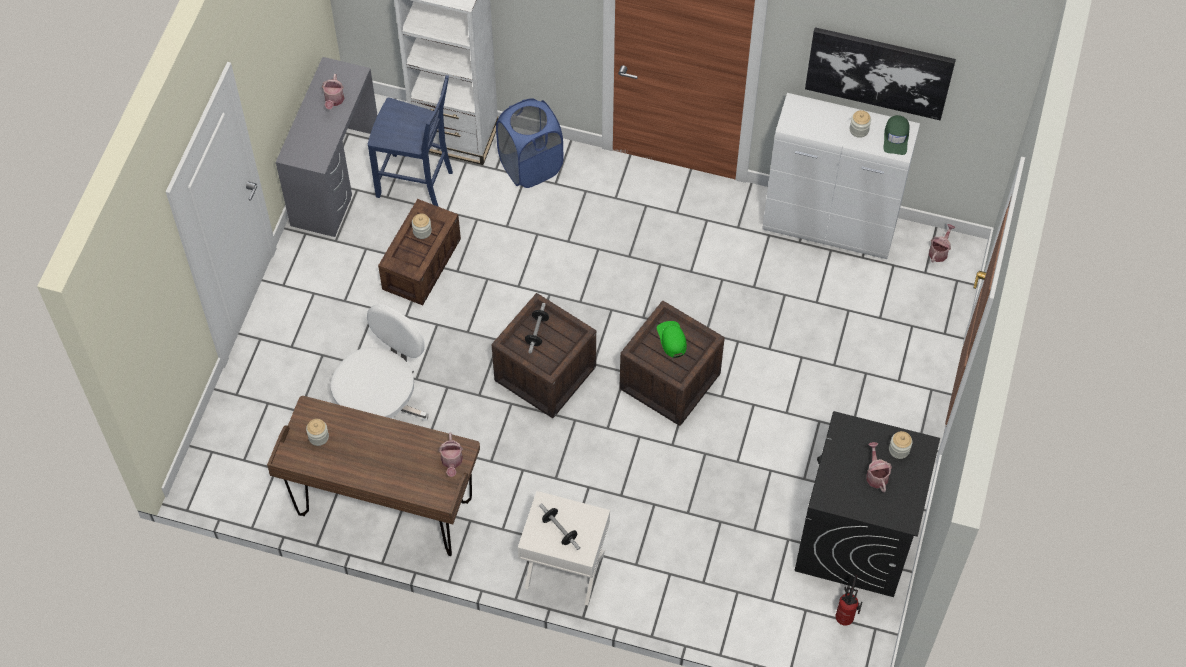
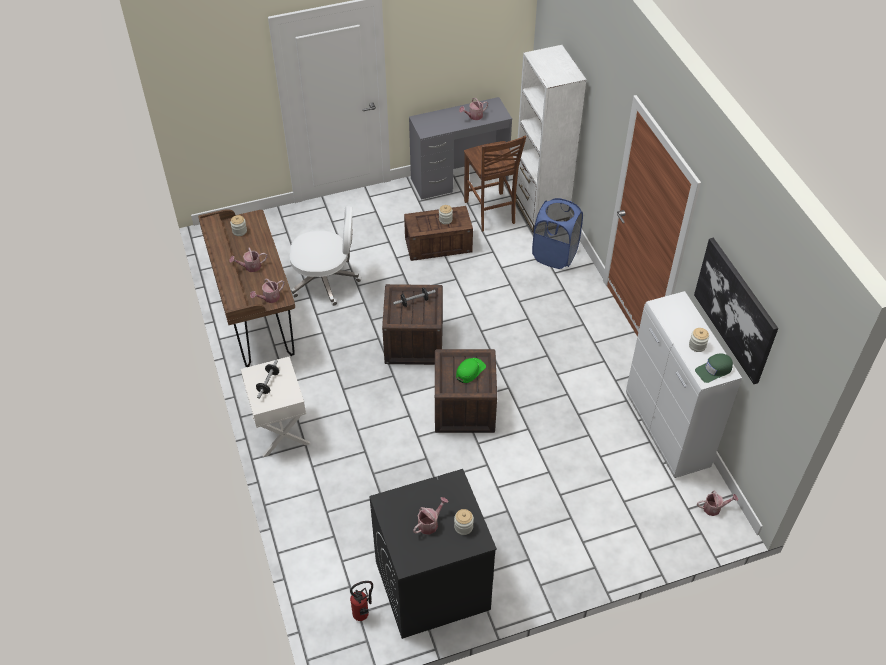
camera: 55 degrees right, 10 degrees down
blue chair [368,75,453,207] -> brown chair [464,136,526,231]
none -> watering can [229,247,267,272]

